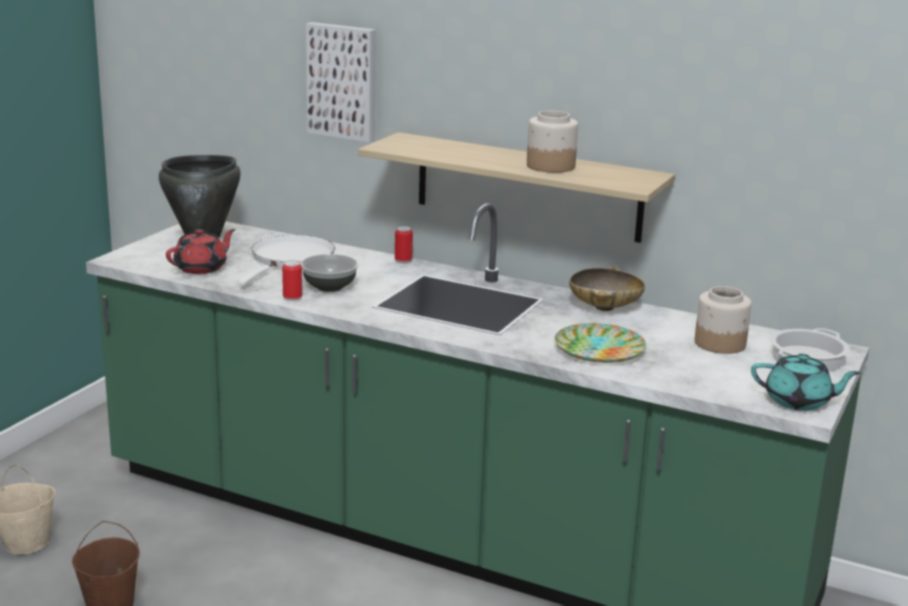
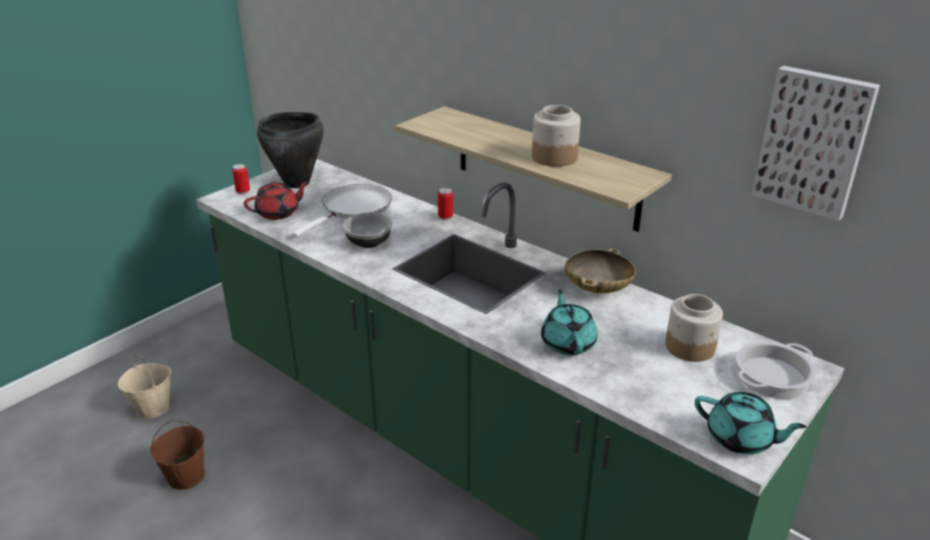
camera: 15 degrees right, 10 degrees up
can [282,260,302,302] -> can moved to [232,164,250,195]
picture [306,22,376,143] -> picture moved to [752,66,880,221]
plate [554,323,646,363] -> turquoise teapot [541,289,597,355]

